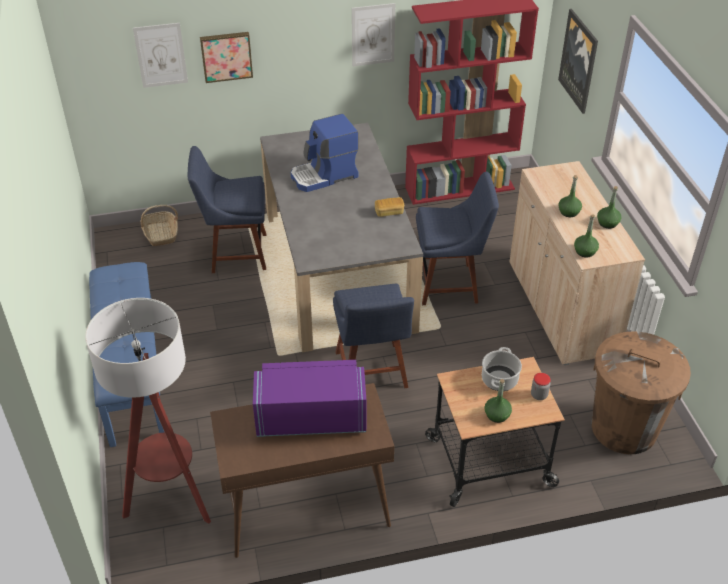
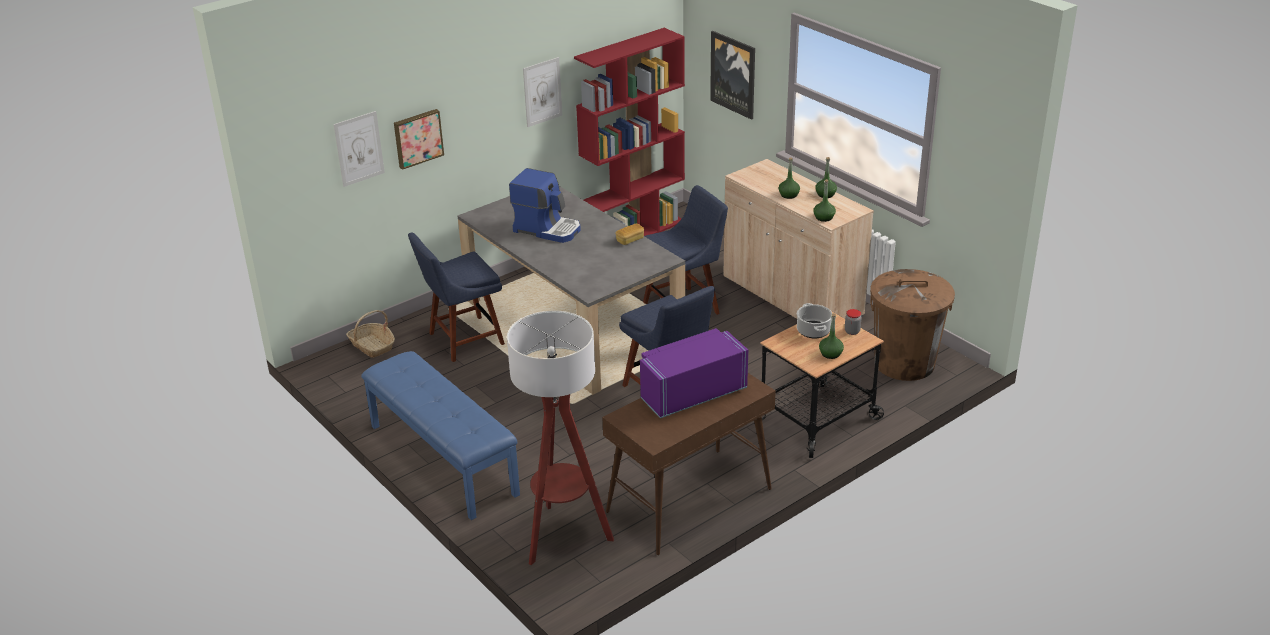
camera: 25 degrees left, 10 degrees down
coffee machine [291,114,359,192] -> coffee machine turned 105 degrees counterclockwise [509,168,581,243]

